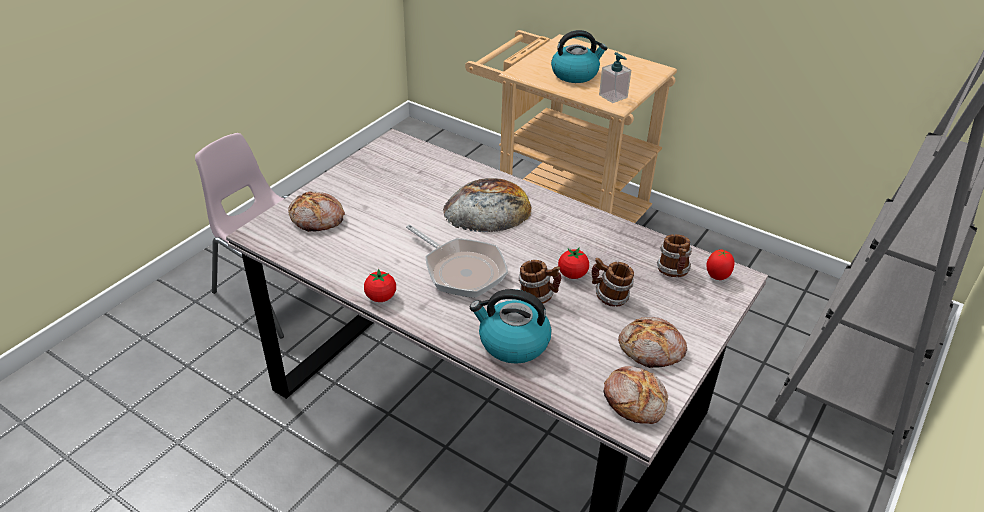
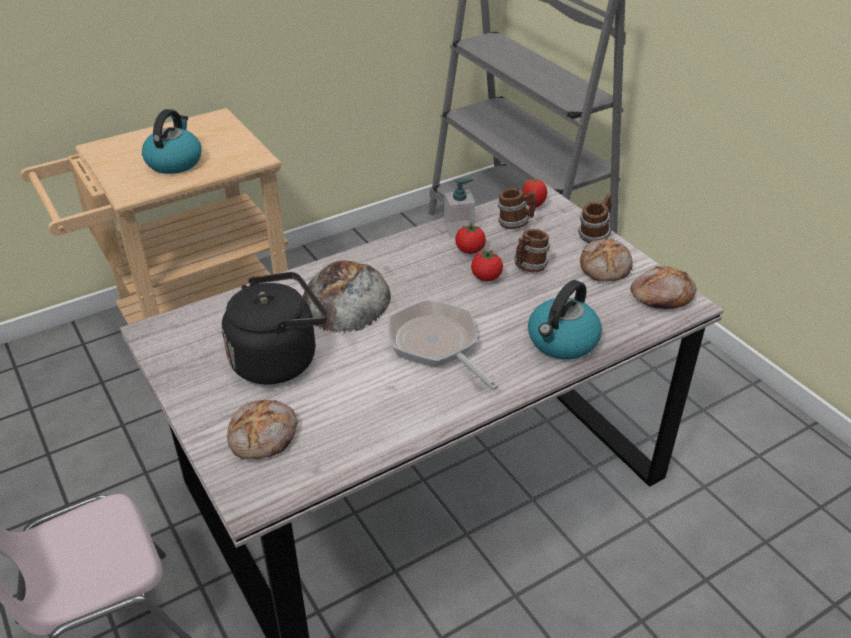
camera: 65 degrees left, 0 degrees up
tomato [364,269,396,302] -> tomato moved to [455,222,486,254]
frying pan [406,224,508,298] -> frying pan turned 105 degrees counterclockwise [388,300,498,390]
mug [518,260,561,304] -> mug moved to [578,194,612,243]
soap dispenser [599,52,631,103] -> soap dispenser moved to [444,178,475,237]
none -> black kettle [222,272,328,385]

